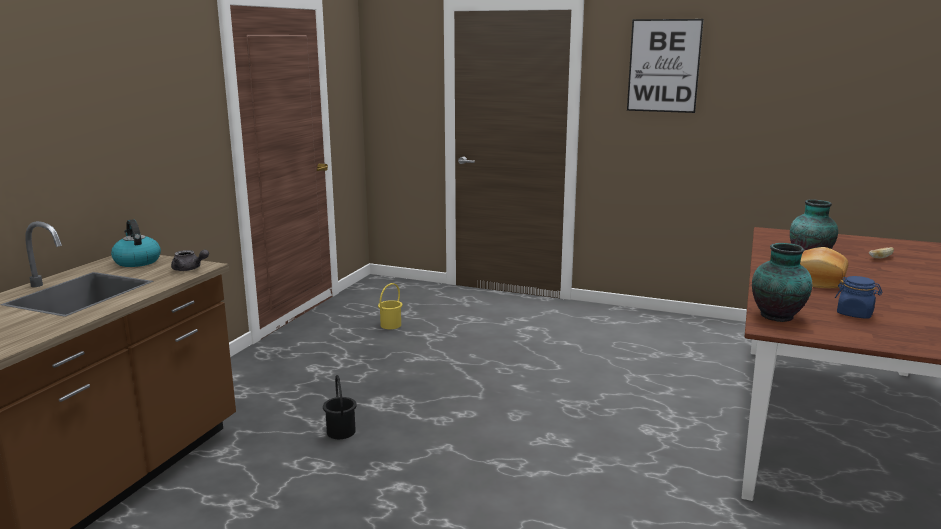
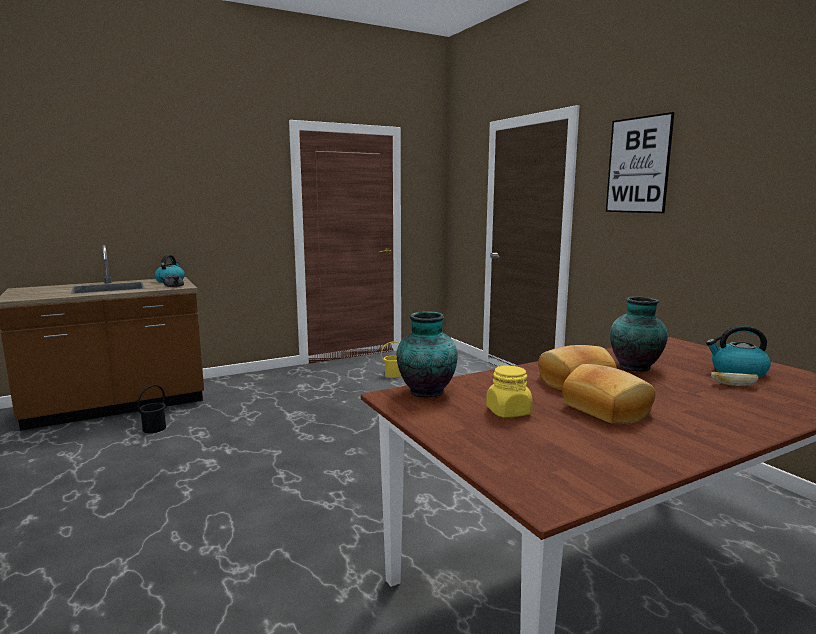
camera: 40 degrees right, 5 degrees down
black bucket [323,375,357,439] -> black bucket moved to [137,385,166,433]
blue jar [835,276,882,319] -> yellow jar [486,365,533,417]
none -> bread [562,364,655,424]
none -> kettle [706,325,771,378]

